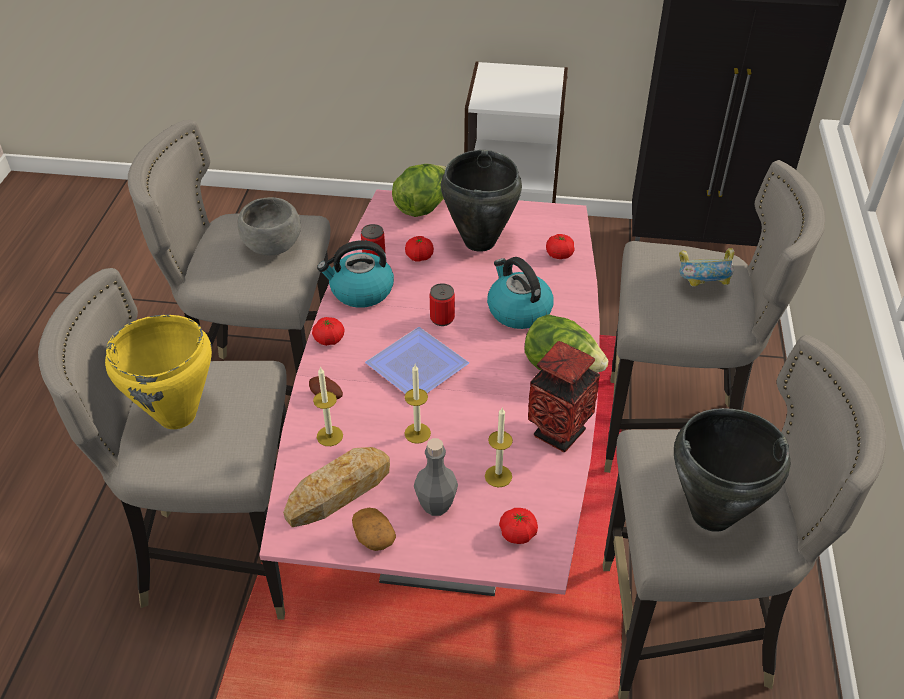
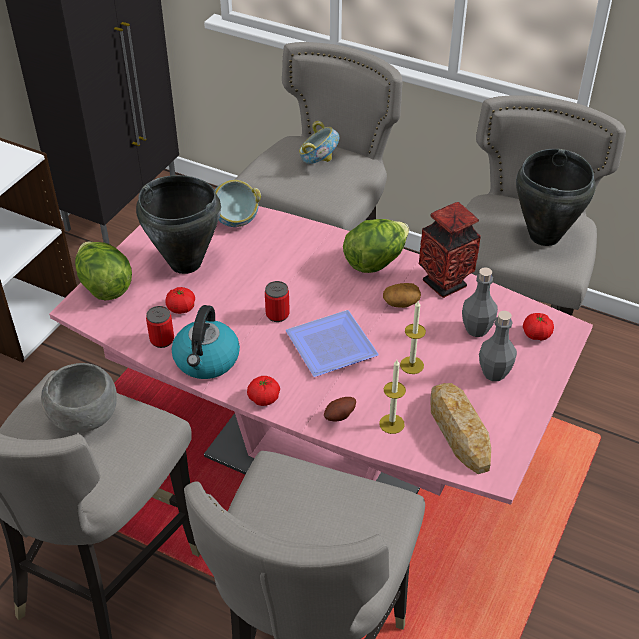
camera: 70 degrees left, 0 degrees up
yellow cooking pot [105,315,212,429] -> none
potato [352,508,396,551] -> potato moved to [383,283,421,308]
candle [485,408,513,487] -> grey bottle [462,267,498,337]
kettle [487,257,554,329] -> none
tomato [546,234,574,259] -> bowl [215,180,261,227]

